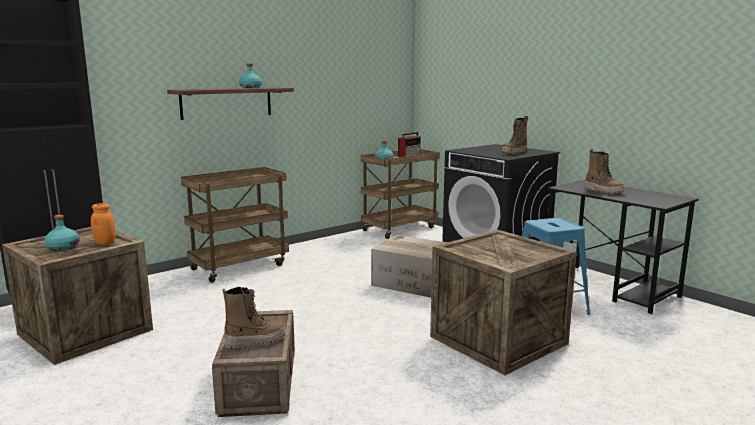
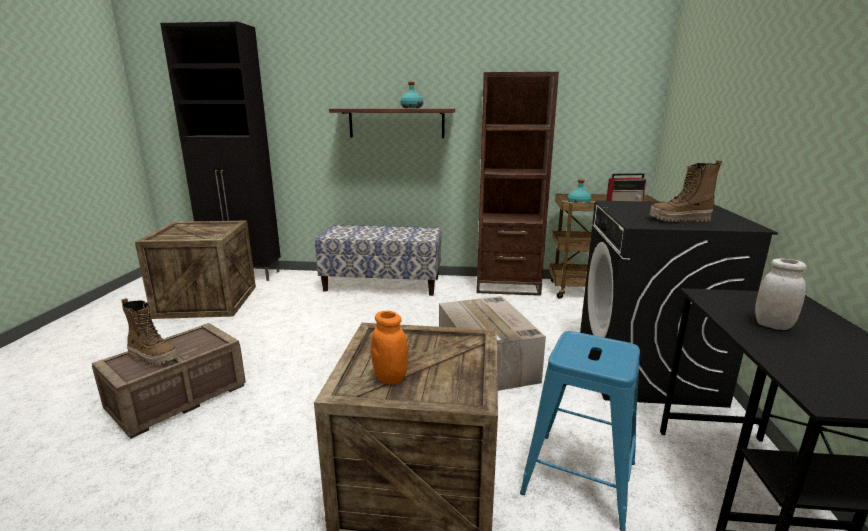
camera: 45 degrees right, 5 degrees up
turquoise bottle [44,215,79,251] -> none
orange jar [91,203,116,245] -> orange jar moved to [371,311,408,384]
brown cart [181,167,289,283] -> bench [315,225,441,296]
boot [584,149,624,194] -> white jar [755,258,807,330]
none -> brown bookcase [476,72,559,296]

